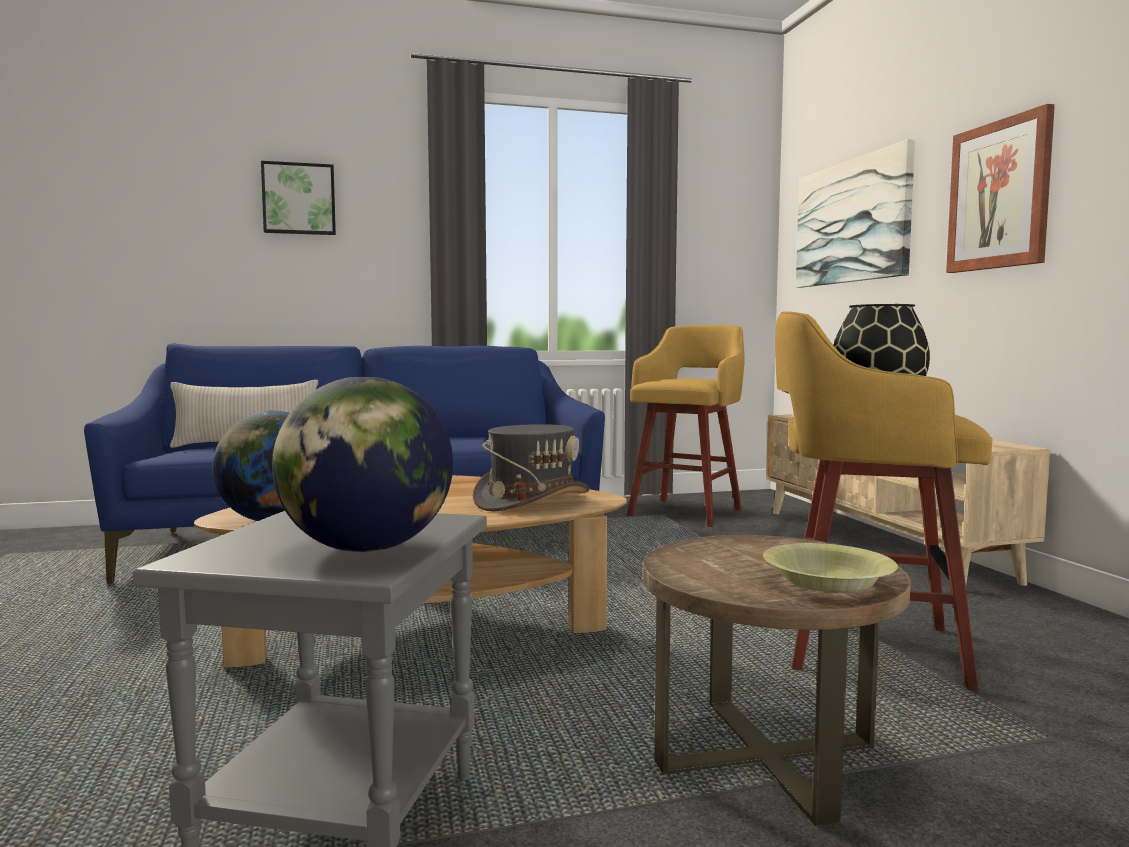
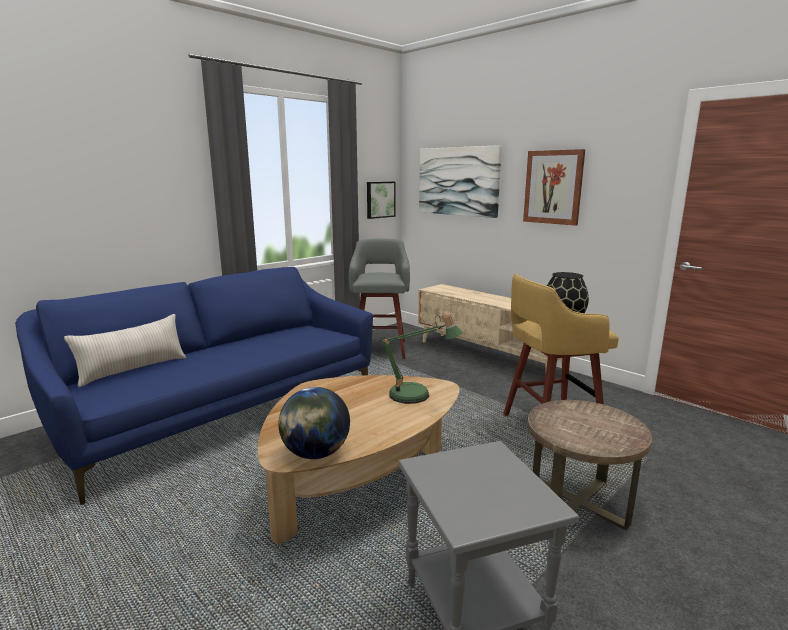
camera: 30 degrees left, 10 degrees up
picture [261,161,336,235] -> picture moved to [367,182,395,219]
globe [272,377,453,552] -> none
grey hat [473,424,590,512] -> table lamp [380,312,463,404]
yellow stool [627,325,745,527] -> grey stool [349,238,410,359]
yellow bowl [763,543,898,593] -> none

